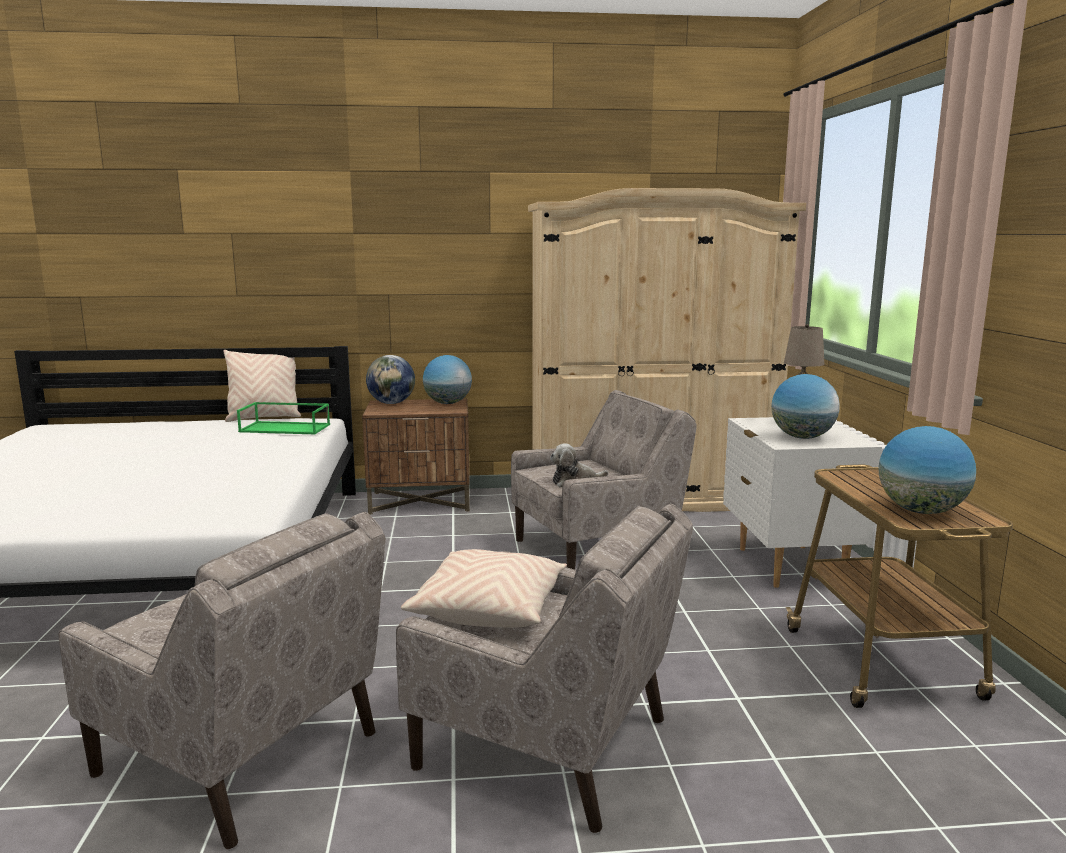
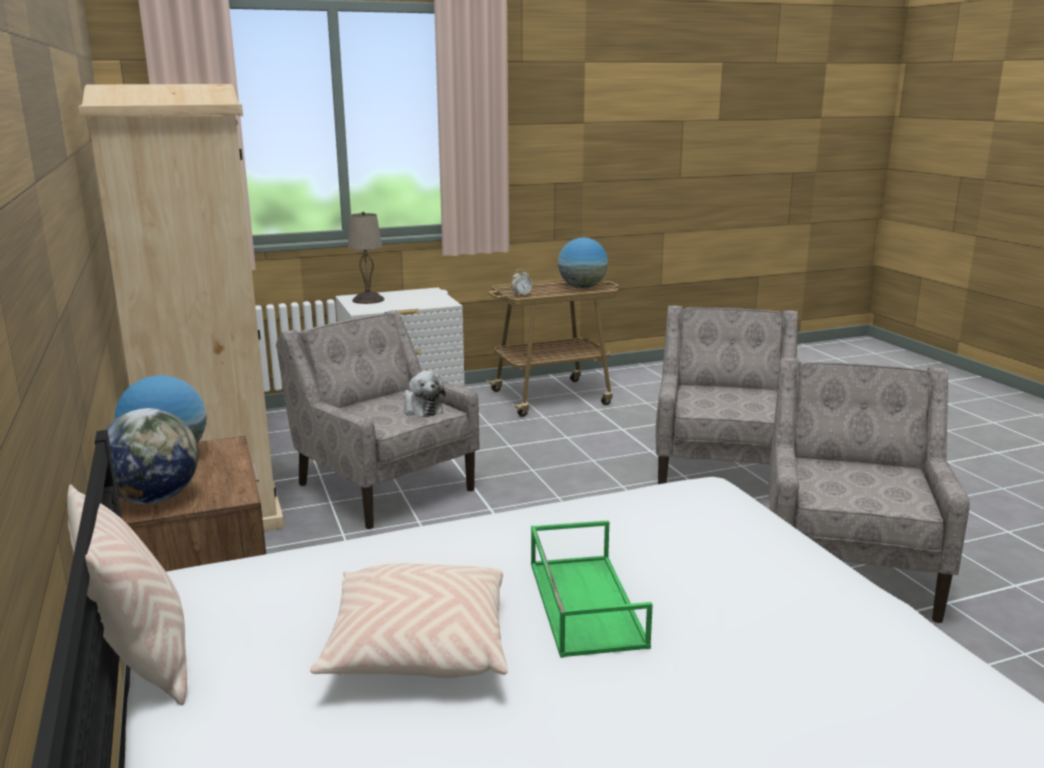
camera: 105 degrees left, 5 degrees up
green tray [237,402,330,434] -> green tray moved to [531,520,653,658]
beige pillow [401,549,567,628] -> beige pillow moved to [310,563,508,678]
globe [771,374,840,439] -> none
none -> alarm clock [511,269,532,296]

